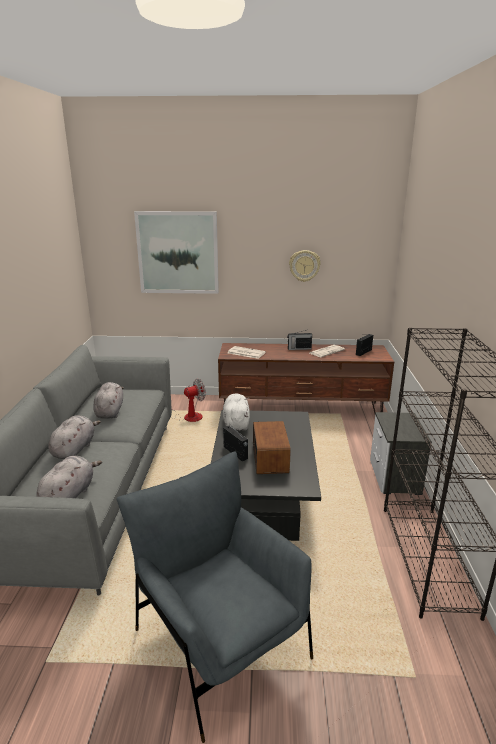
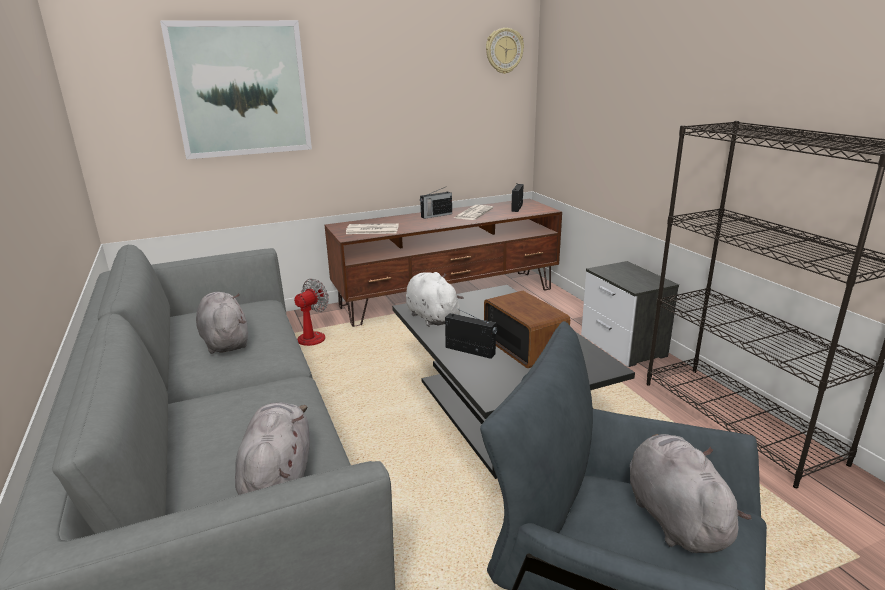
camera: 25 degrees left, 0 degrees up
grey plush toy [48,415,101,459] -> grey plush toy moved to [630,434,752,553]
wall clock [289,250,321,282] -> wall clock moved to [486,28,524,74]

